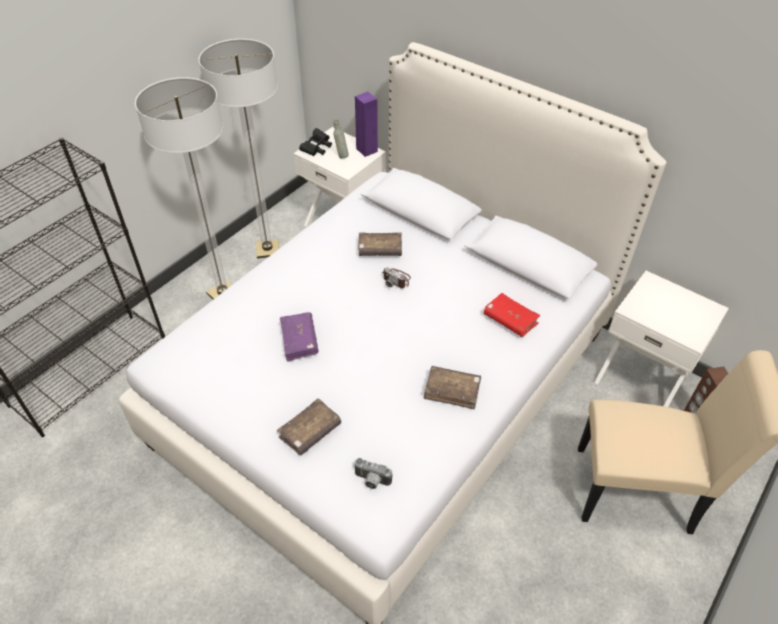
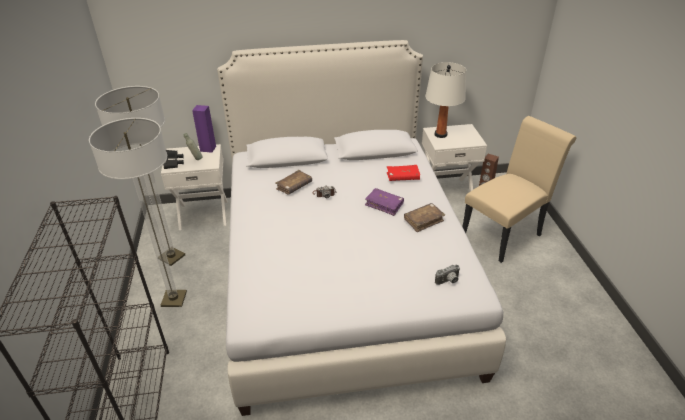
camera: 45 degrees left, 10 degrees down
brown book [277,398,341,456] -> none
purple book [280,312,319,362] -> purple book moved to [365,188,404,216]
none -> white table lamp [425,62,466,138]

